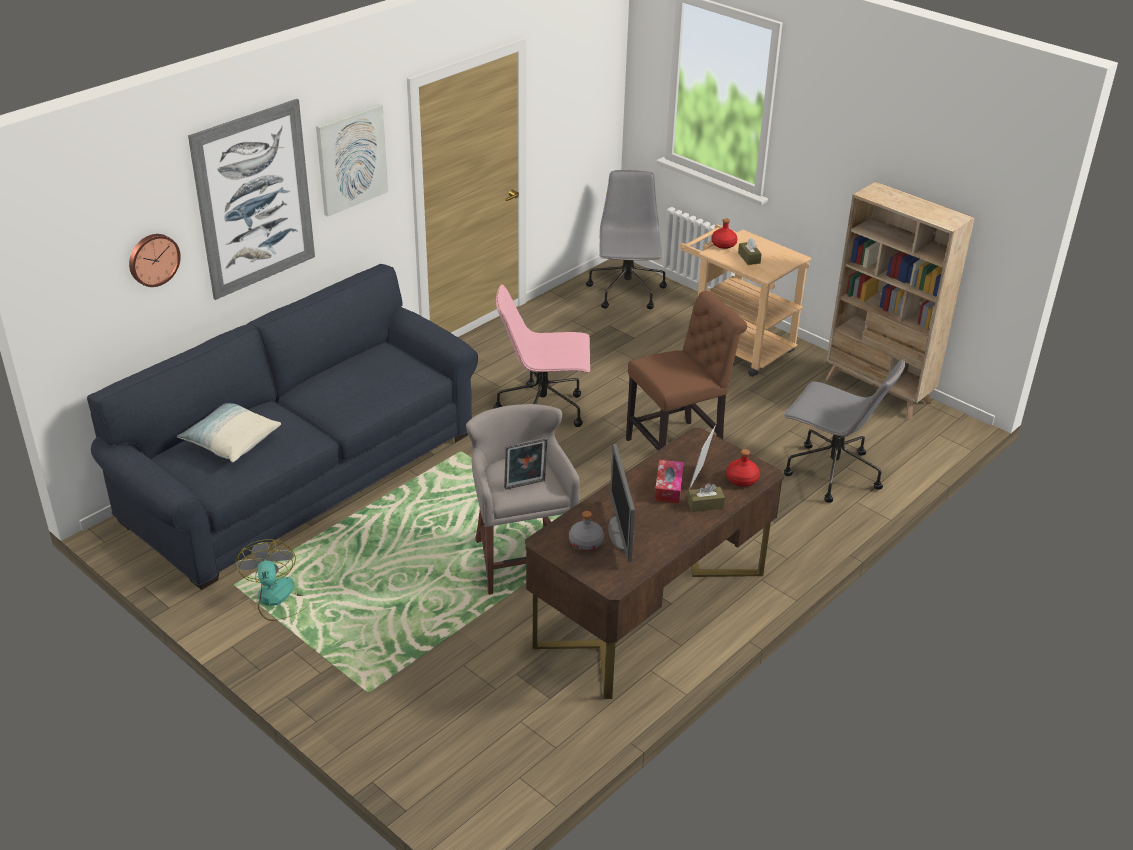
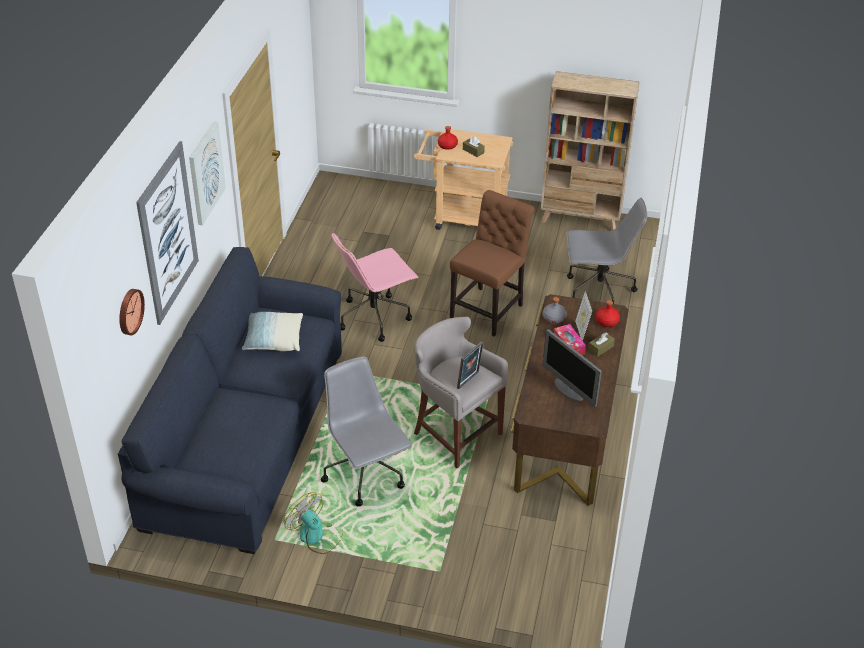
camera: 30 degrees left, 5 degrees up
pillow [177,403,281,462] -> pillow moved to [242,312,303,351]
grey bottle [569,511,604,551] -> grey bottle moved to [543,297,567,324]
grey office chair [586,170,667,309] -> grey office chair moved to [321,357,412,506]

